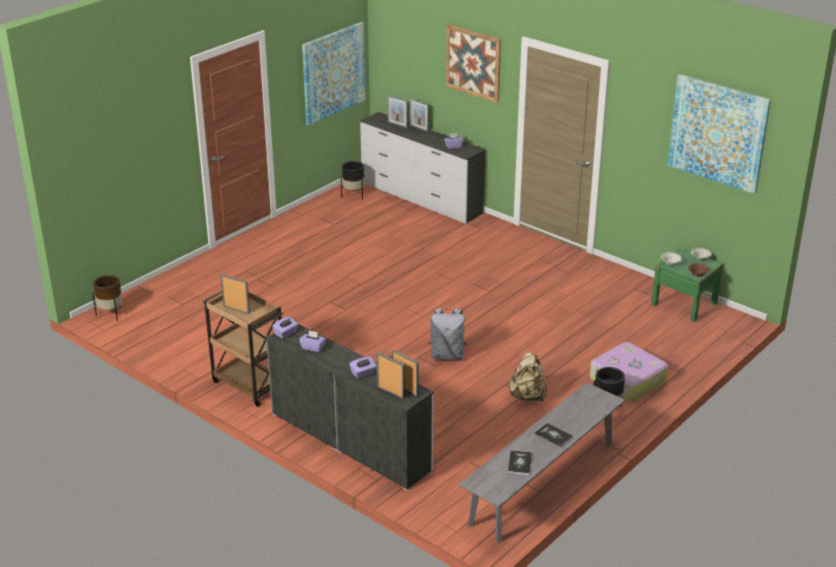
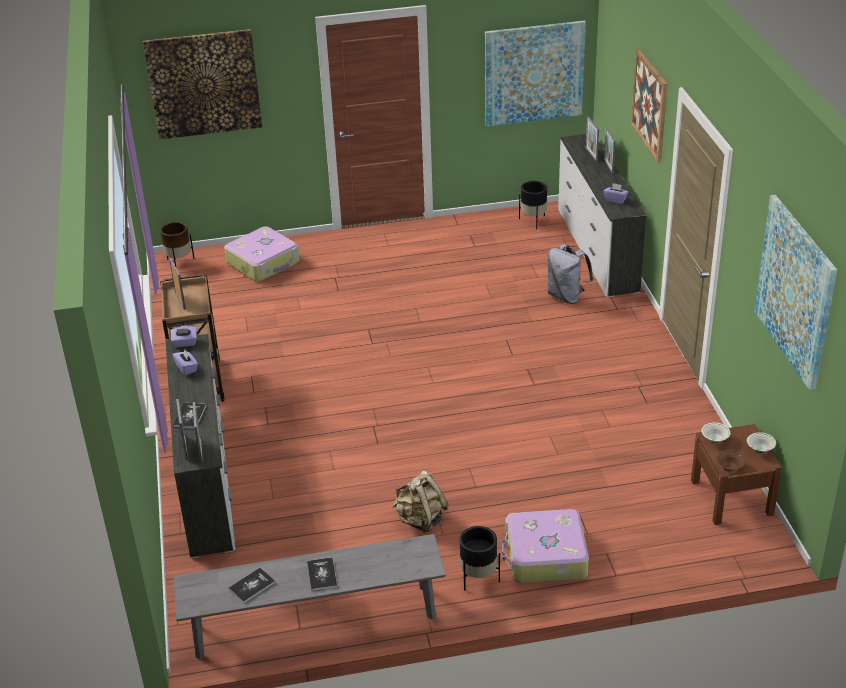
camera: 40 degrees right, 5 degrees up
purple tissue box [349,357,377,379] -> book [173,402,206,429]
grey backpack [428,308,467,360] -> grey backpack moved to [547,245,593,304]
green nightstand [651,248,723,322] -> brown nightstand [691,424,782,525]
none -> picture [143,29,262,139]
none -> suitcase [224,226,300,281]

